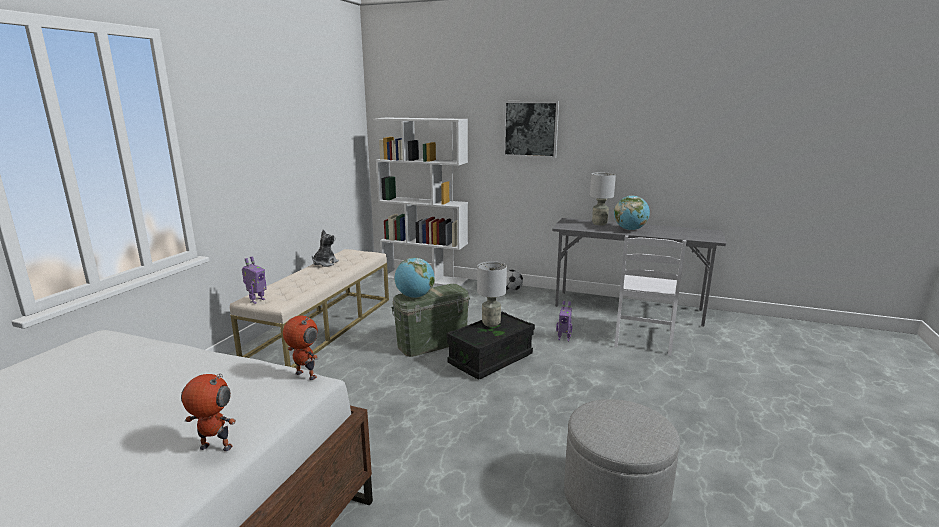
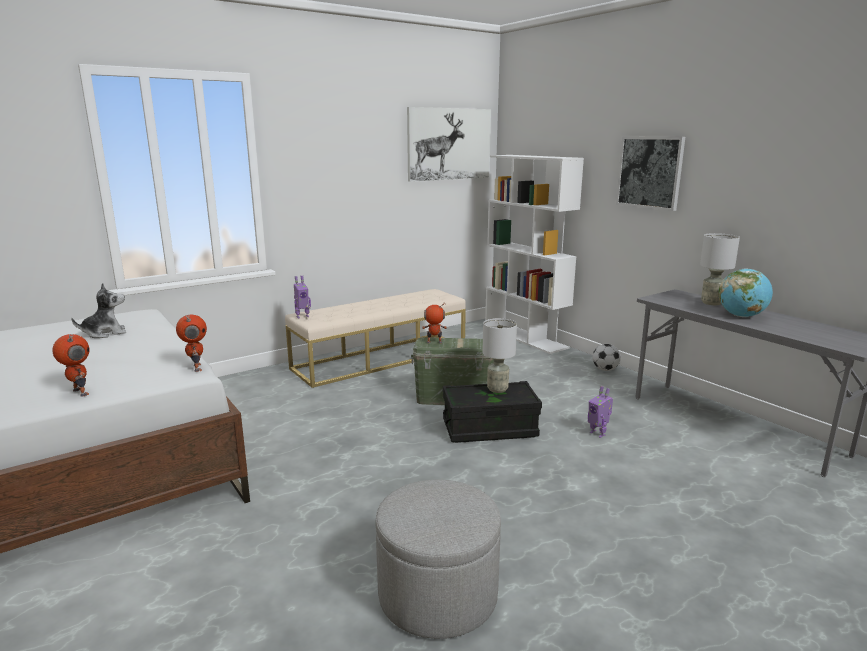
camera: 35 degrees right, 0 degrees up
plush toy [312,230,339,267] -> plush toy moved to [71,283,126,338]
globe [395,258,435,298] -> toy robot [422,303,447,343]
white chair [614,235,687,355] -> none
none -> picture [407,107,491,182]

